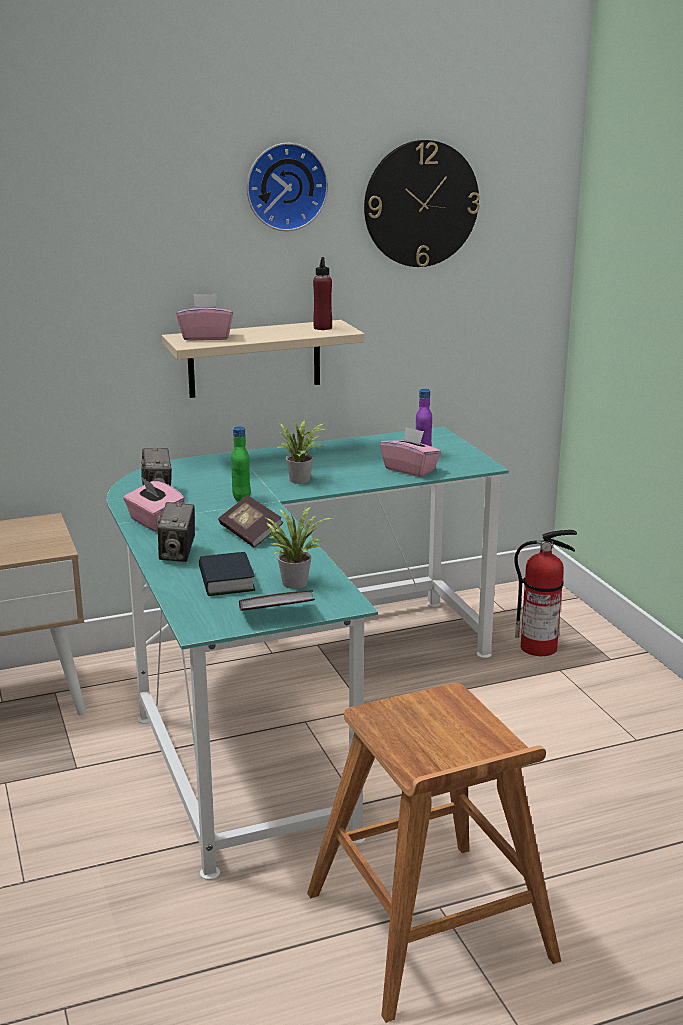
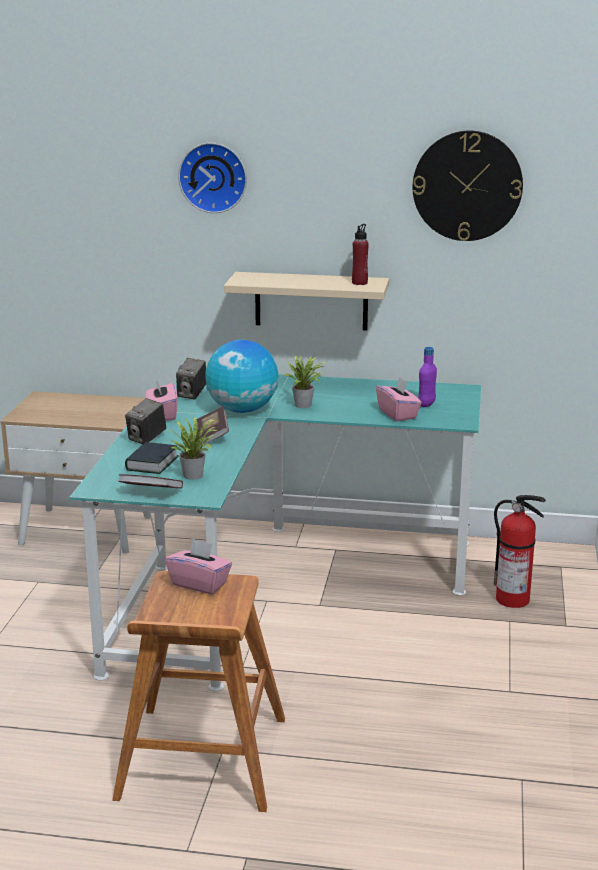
camera: 30 degrees right, 0 degrees up
pink tissue box [177,294,233,341] -> pink tissue box moved to [165,539,232,594]
green bottle [231,426,251,502] -> globe [205,340,278,413]
wall clock [247,143,328,231] -> wall clock moved to [178,143,247,213]

